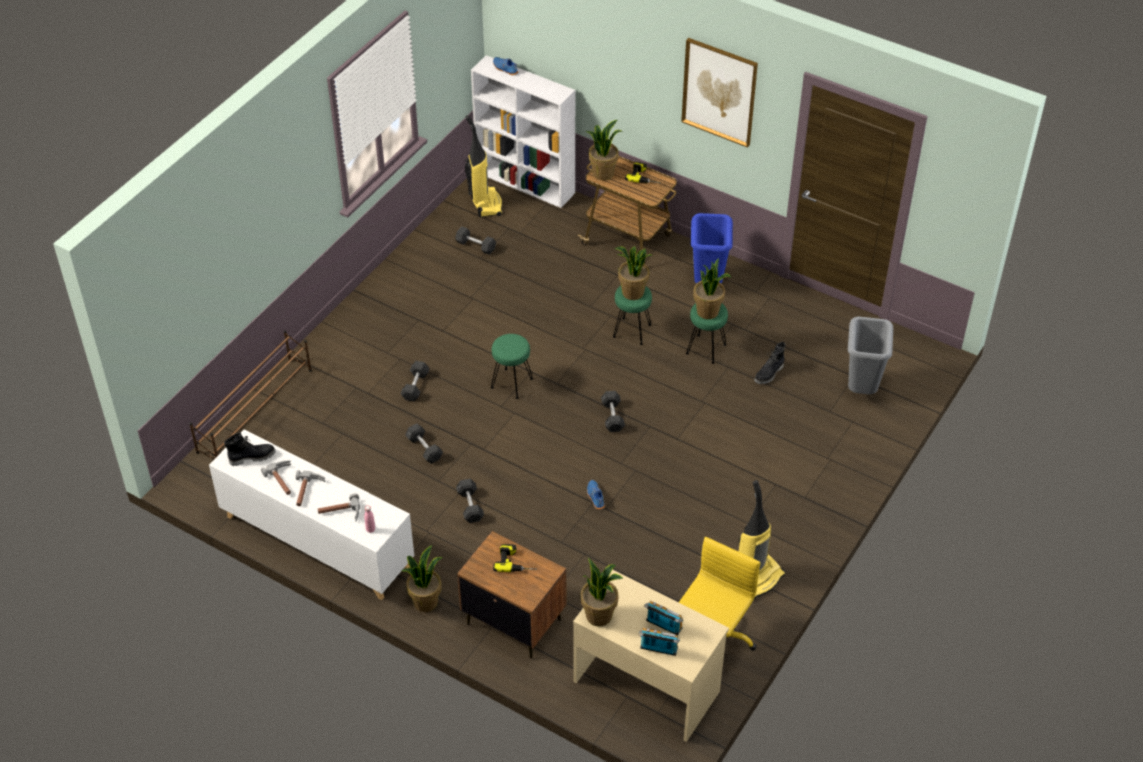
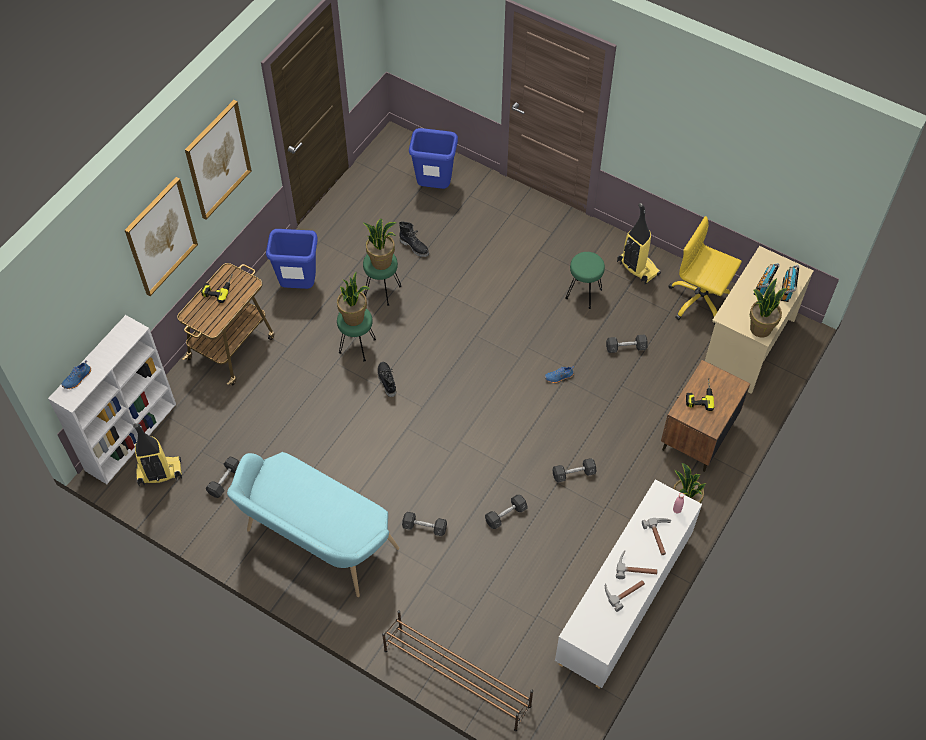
camera: 90 degrees left, 10 degrees up
black boot [224,432,276,466] -> black boot moved to [377,362,396,397]
green stool [491,334,533,399] -> green stool moved to [565,252,605,309]
potted plant [586,120,622,180] -> none
grey dumbbell [601,391,625,432] -> grey dumbbell moved to [606,334,648,353]
grey trash can [848,317,893,394] -> blue trash can [409,128,458,189]
none -> picture [125,177,198,296]
none -> turquoise bench [227,452,399,597]

